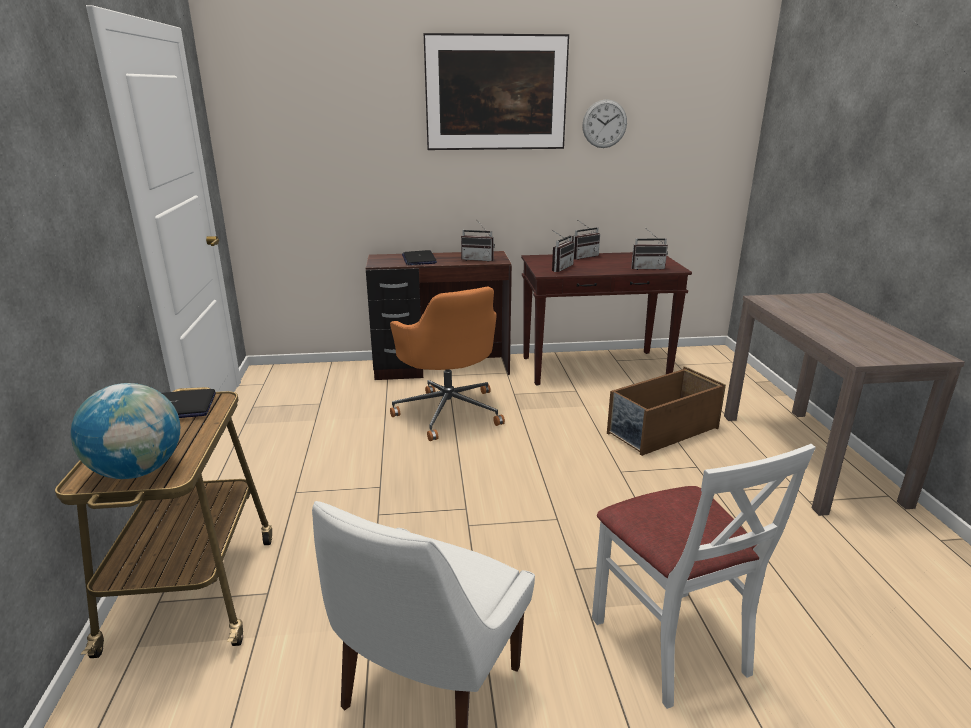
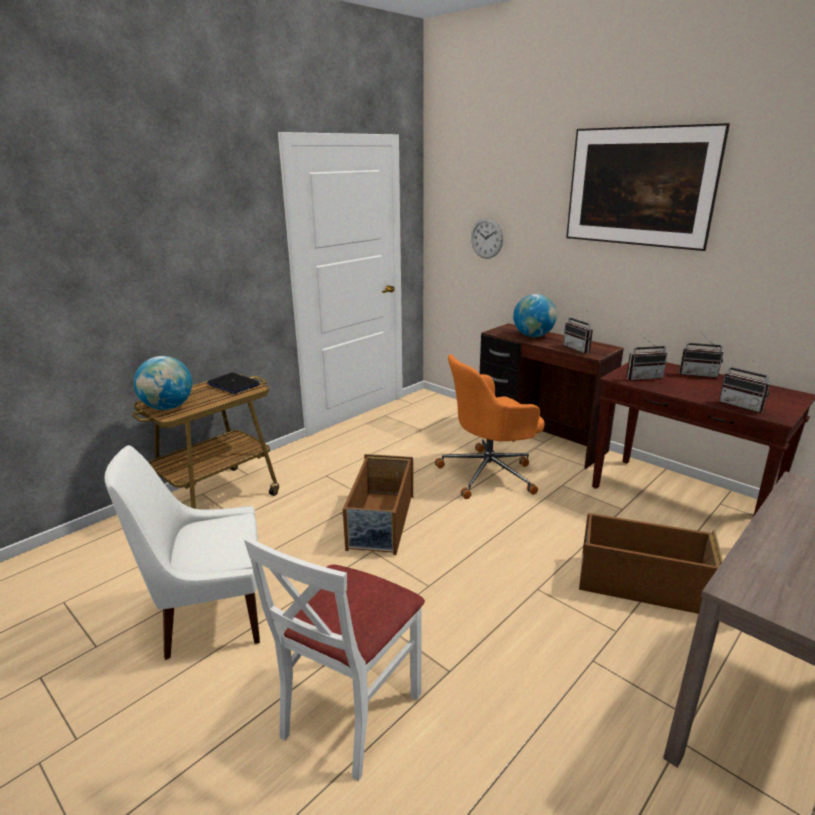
camera: 50 degrees right, 0 degrees up
orange office chair [390,286,505,441] -> orange office chair turned 45 degrees clockwise [435,354,545,499]
laptop [402,250,437,265] -> globe [513,294,557,337]
wall clock [582,99,627,148] -> wall clock moved to [471,218,503,259]
none -> brown storage box [343,454,413,555]

